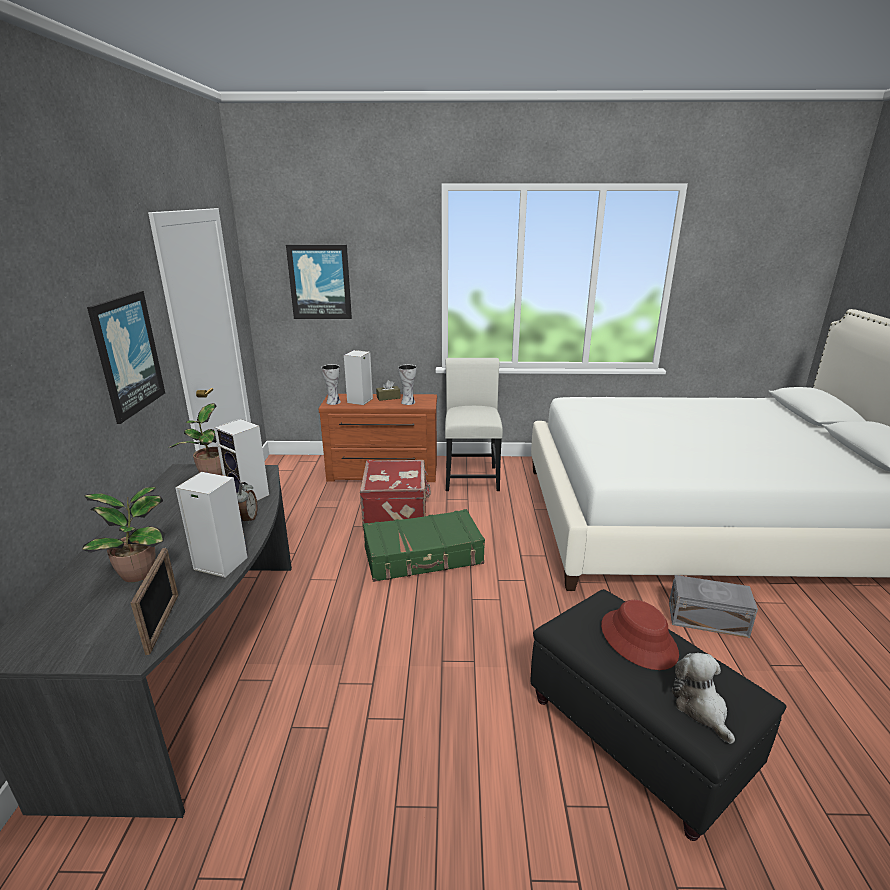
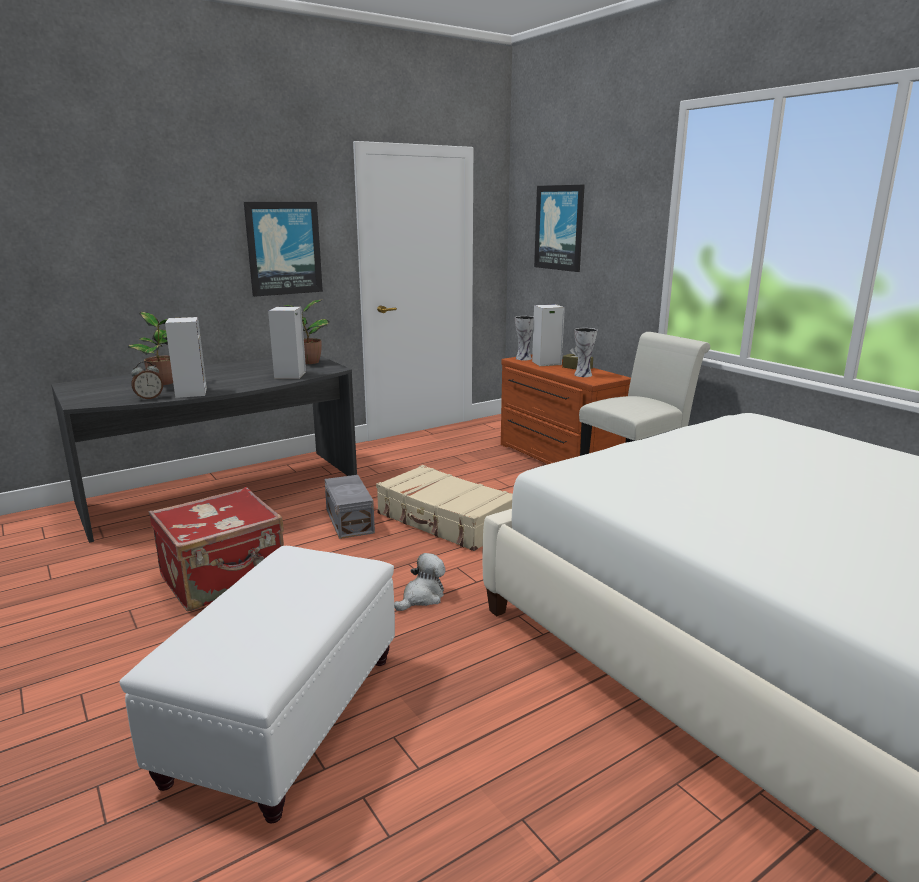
camera: 55 degrees right, 5 degrees down
picture frame [131,548,178,655] -> none
alarm clock [237,482,257,524] -> alarm clock moved to [131,361,163,400]
red suitcase [360,460,431,530] -> red suitcase moved to [149,487,284,611]
green suitcase [363,509,485,582] -> beige suitcase [376,465,513,551]
black ottoman [531,589,786,841] -> white ottoman [119,546,395,823]
red hat [601,600,679,670] -> none
grey storage box [669,575,758,638] -> grey storage box moved to [324,475,375,539]
plush toy [672,653,735,744] -> plush toy moved to [394,553,446,611]

